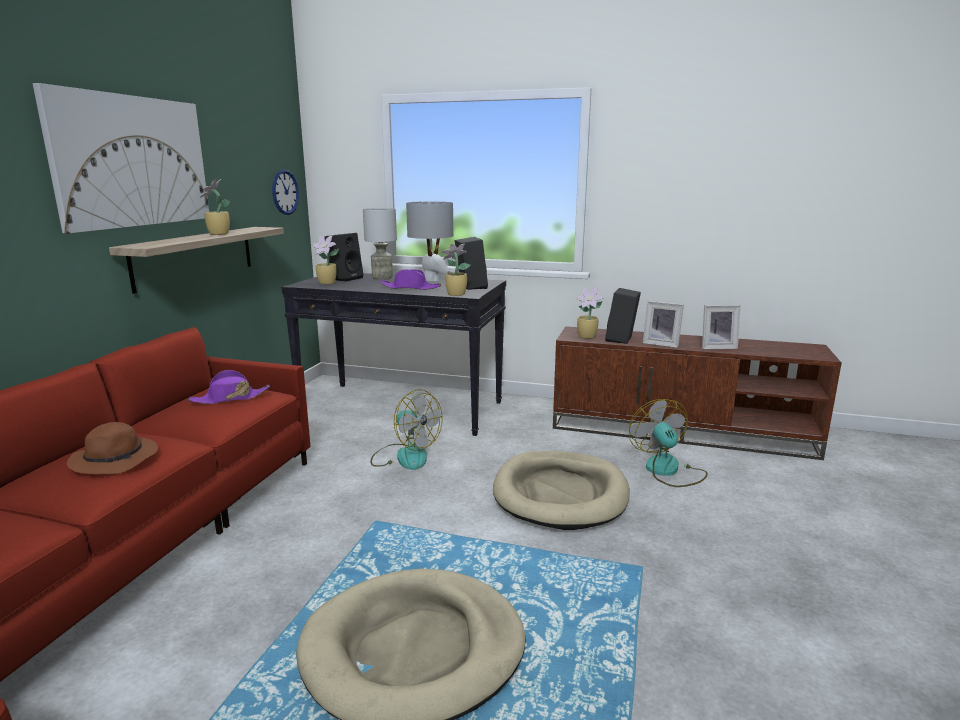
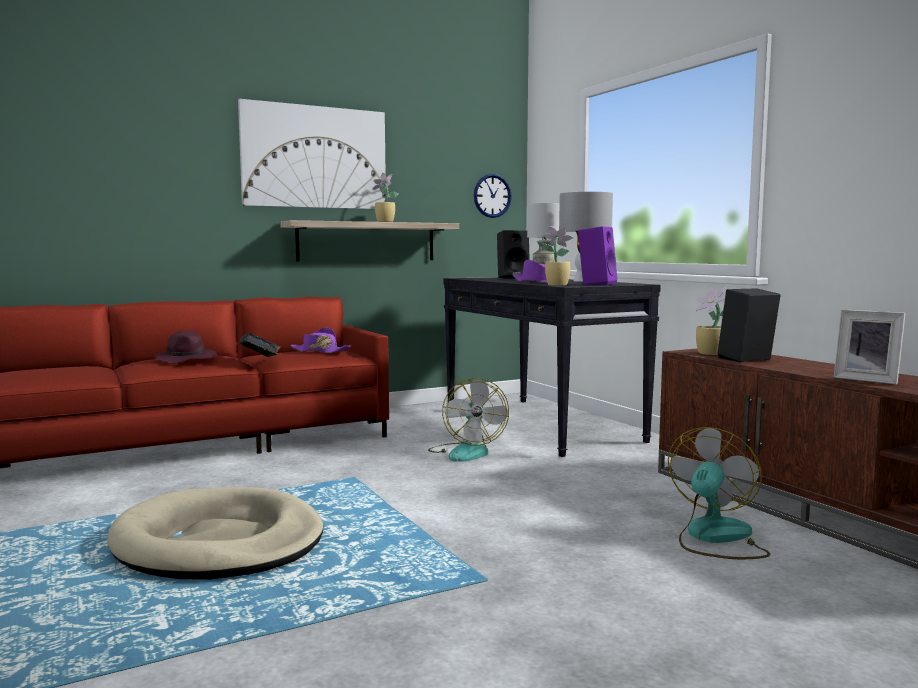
camera: 45 degrees right, 10 degrees down
brown hat [67,422,158,475] -> purple hat [154,331,217,364]
potted plant [312,236,339,284] -> none
black speaker [455,237,488,290] -> purple speaker [578,226,618,285]
beige dog bed [493,451,630,530] -> none
picture frame [643,301,684,348] -> none
none -> book [239,333,281,358]

